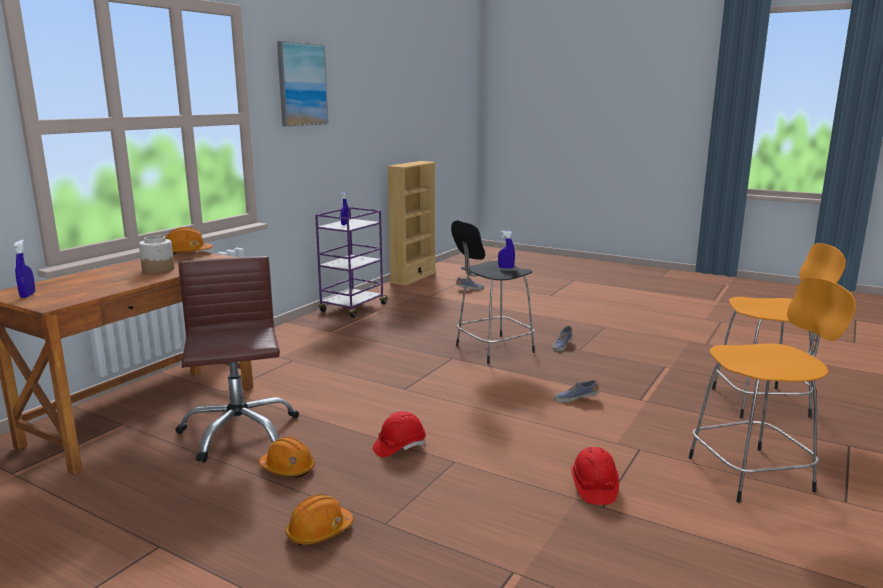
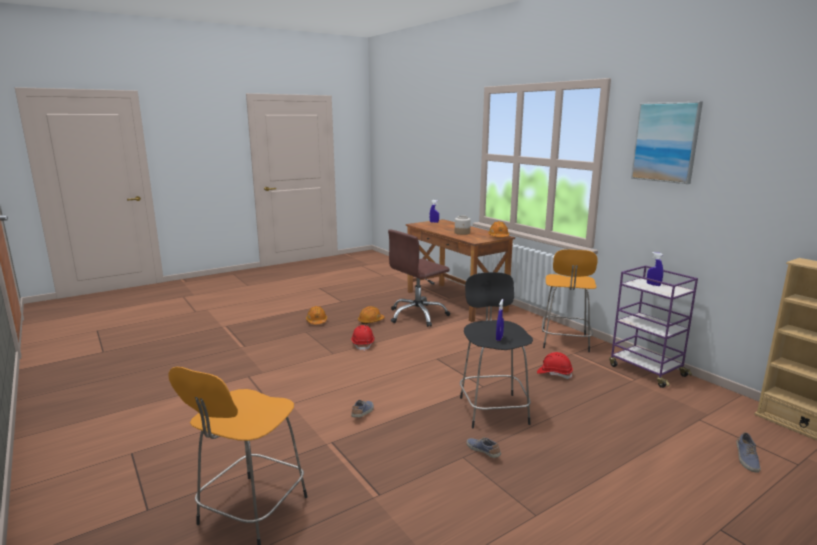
camera: 115 degrees right, 0 degrees up
brown office chair [175,256,299,463] -> brown office chair turned 135 degrees clockwise [388,229,450,327]
red hard hat [571,447,619,505] -> red hard hat moved to [537,352,573,379]
orange stool [689,277,856,503] -> orange stool moved to [542,249,598,352]

